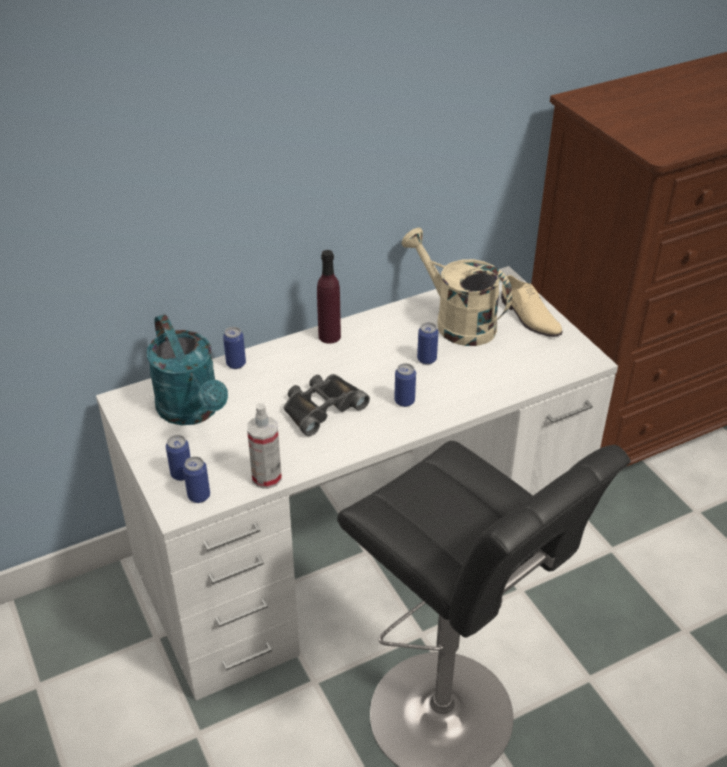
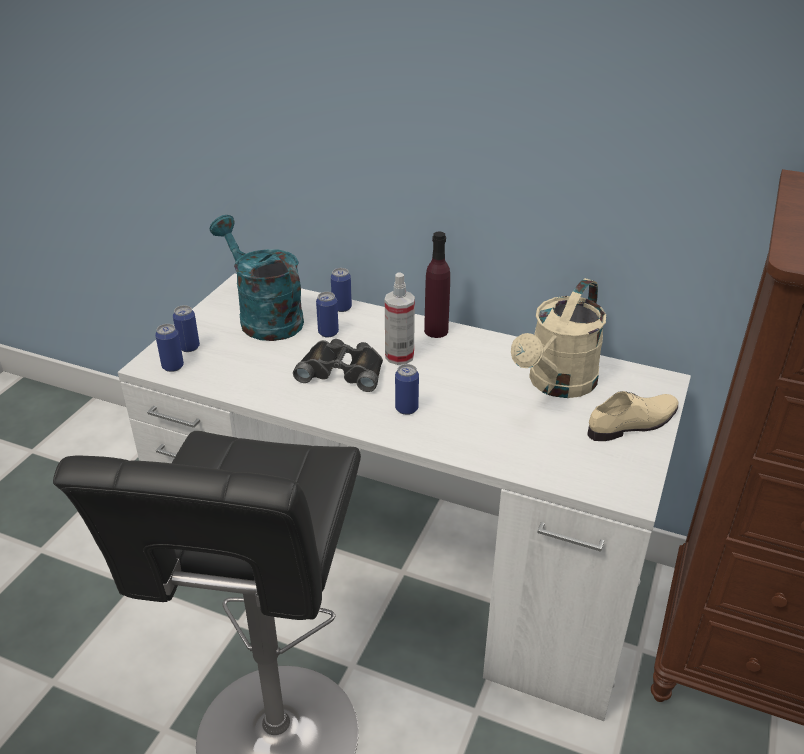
camera: 50 degrees right, 5 degrees down
turquoise watering can [147,314,228,425] -> turquoise watering can turned 120 degrees clockwise [209,215,304,341]
spray bottle [247,403,282,489] -> spray bottle moved to [385,272,415,365]
beige watering can [401,228,512,346] -> beige watering can turned 150 degrees counterclockwise [511,278,606,398]
can [417,322,438,364] -> can moved to [316,292,339,338]
beige shoe [501,275,563,337] -> beige shoe turned 135 degrees counterclockwise [587,391,678,441]

